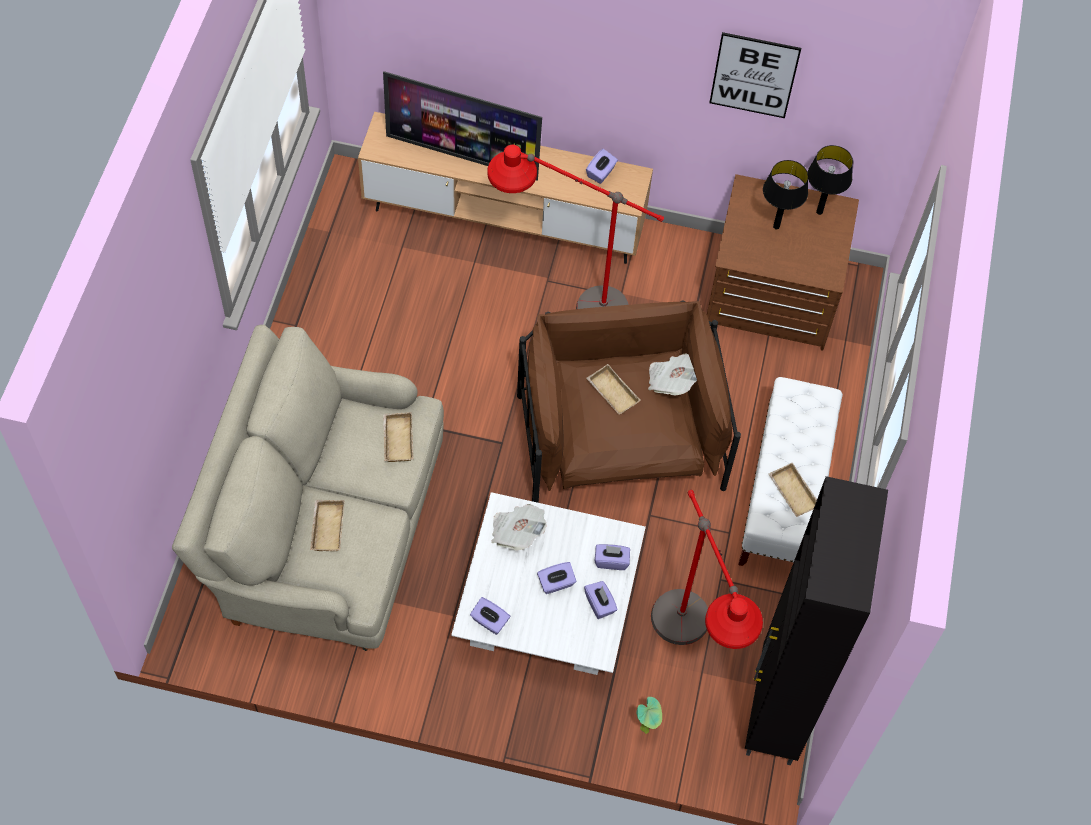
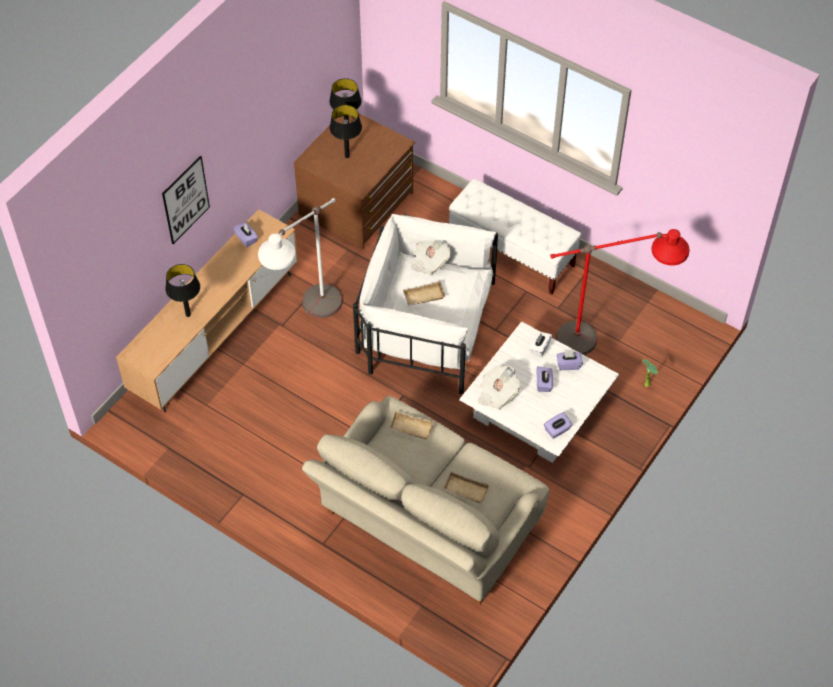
camera: 65 degrees left, 5 degrees down
television [383,71,542,181] -> black table lamp [165,264,200,317]
red floor lamp [487,145,664,309] -> white floor lamp [258,198,343,318]
brown armchair [517,300,741,503] -> white armchair [353,214,498,394]
purple tissue box [594,544,630,570] -> white tissue box [529,331,552,357]
picture [709,32,801,118] -> picture moved to [162,156,210,244]
black cabinet [745,476,888,765] -> none
beige tray [768,462,817,517] -> none

